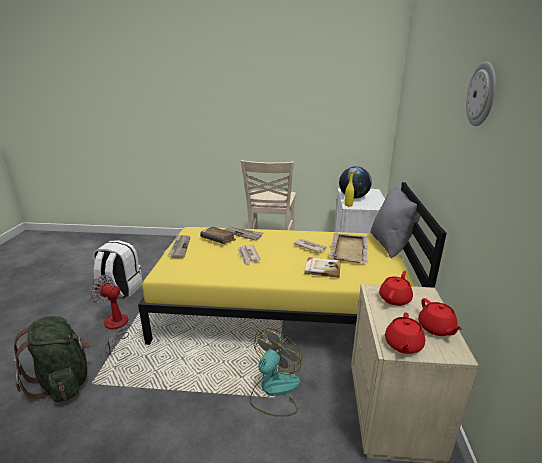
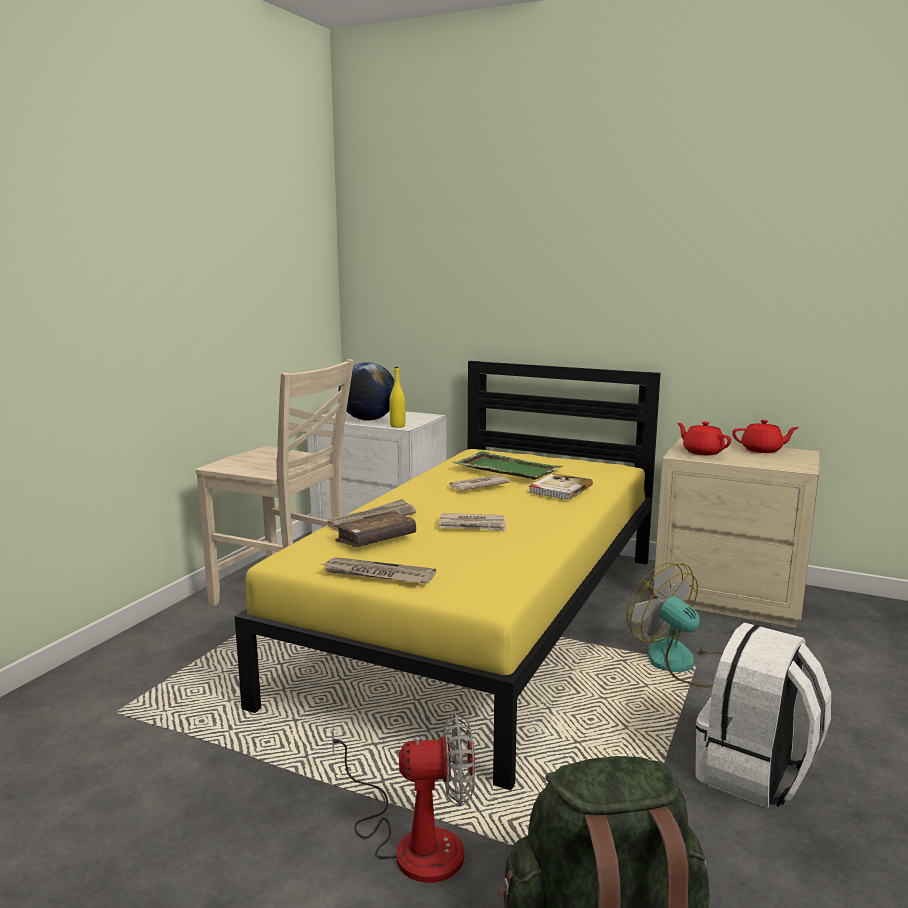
camera: 70 degrees left, 10 degrees down
fan [90,275,131,355] -> fan turned 135 degrees counterclockwise [332,713,475,883]
white backpack [93,240,142,298] -> white backpack moved to [695,622,831,808]
beige tray [329,233,368,263] -> green tray [452,451,563,480]
grey pillow [371,186,421,258] -> none
red teapot [385,312,425,354] -> none
wall clock [466,62,496,126] -> none

